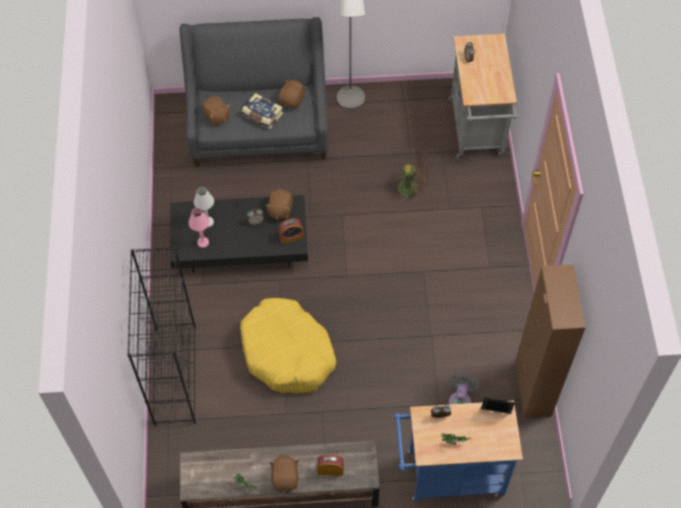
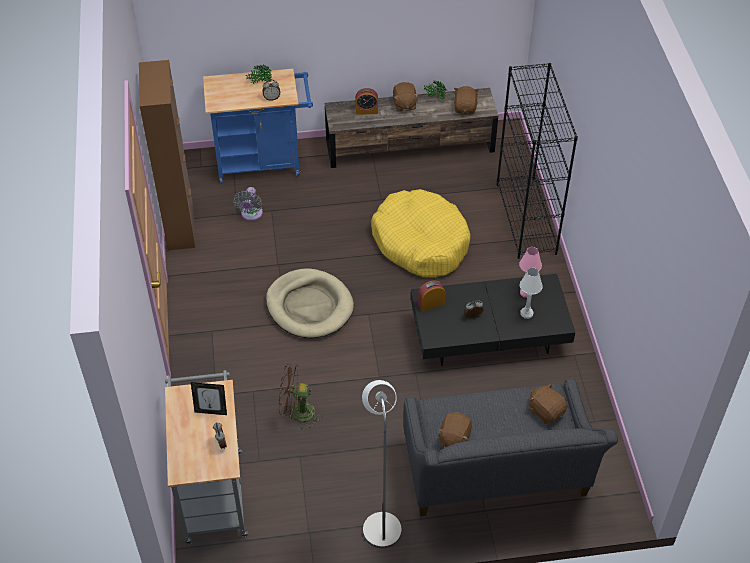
camera: 175 degrees right, 10 degrees down
book [242,93,283,129] -> none
brown plush toy [265,189,293,220] -> brown plush toy moved to [454,86,479,114]
picture frame [481,398,515,414] -> picture frame moved to [191,382,227,415]
none -> beige dog bed [266,268,354,338]

